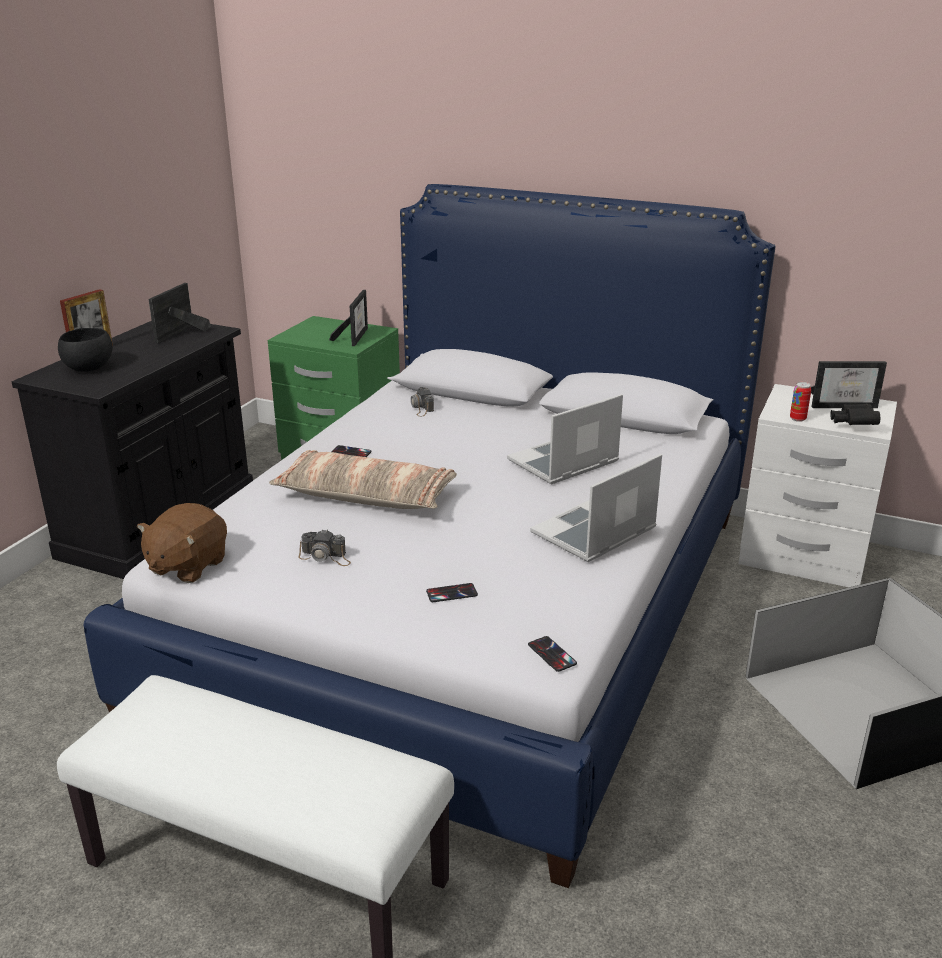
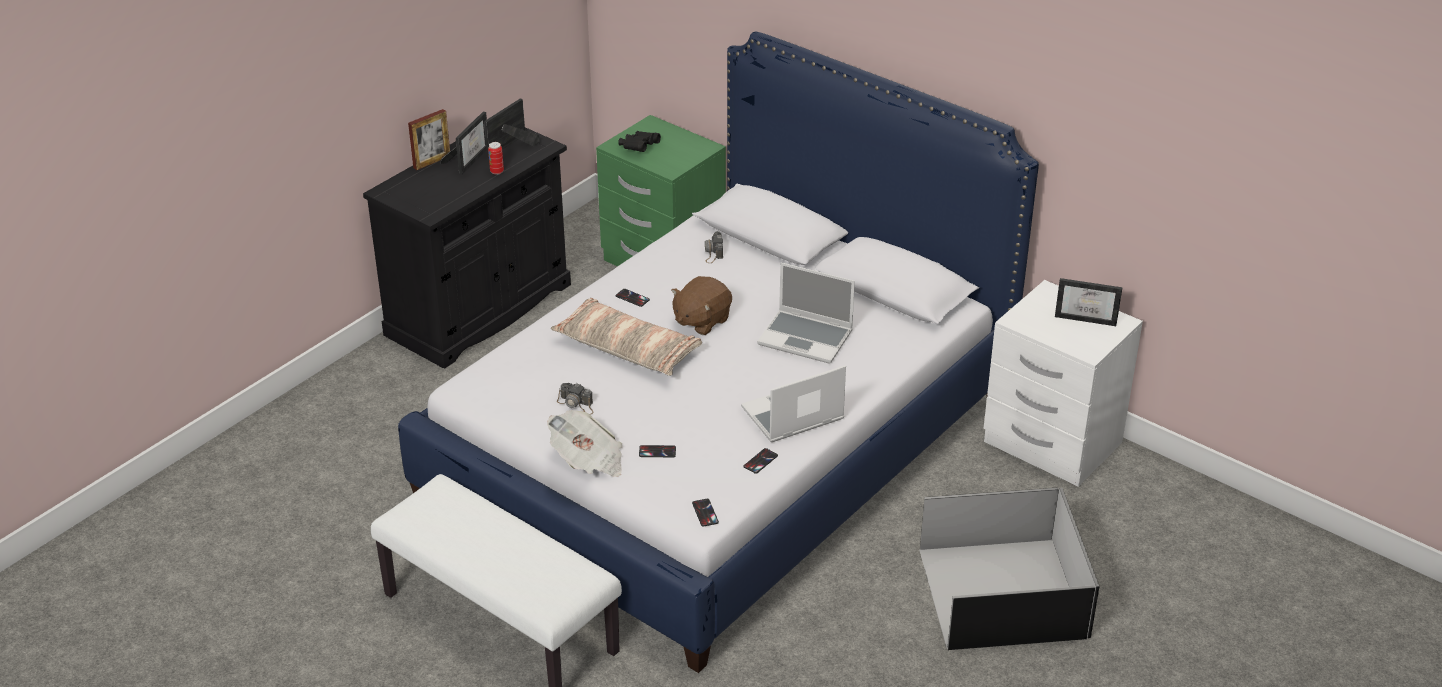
camera: 15 degrees right, 10 degrees up
black bowl [58,328,113,372] -> none
brown plush toy [137,503,227,583] -> brown plush toy moved to [671,276,732,335]
picture frame [329,290,368,346] -> picture frame moved to [440,111,487,175]
laptop [507,394,623,485] -> laptop turned 135 degrees counterclockwise [757,262,855,364]
can [790,382,811,422] -> can moved to [488,142,504,175]
black binoculars [830,404,880,425] -> black binoculars moved to [618,131,661,152]
none -> newspaper [547,410,623,477]
none -> phone [743,448,778,474]

